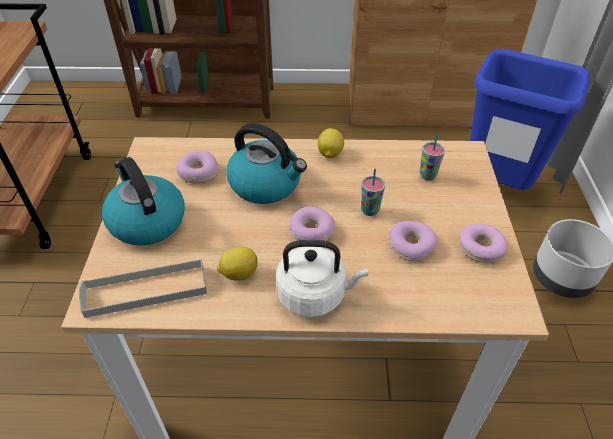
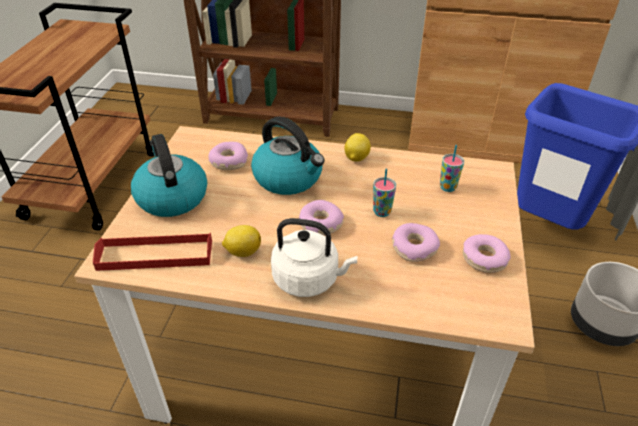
camera: 10 degrees right, 5 degrees down
grey tray [79,258,207,318] -> red tray [93,233,212,271]

